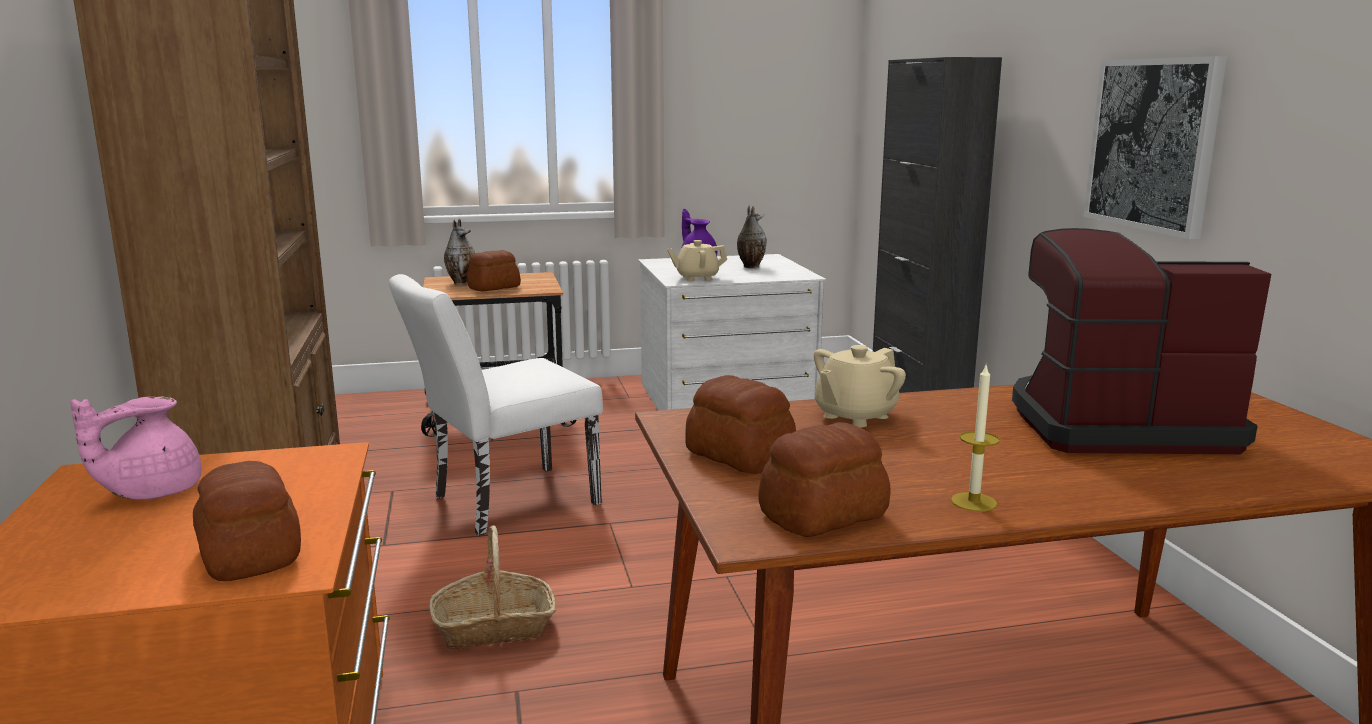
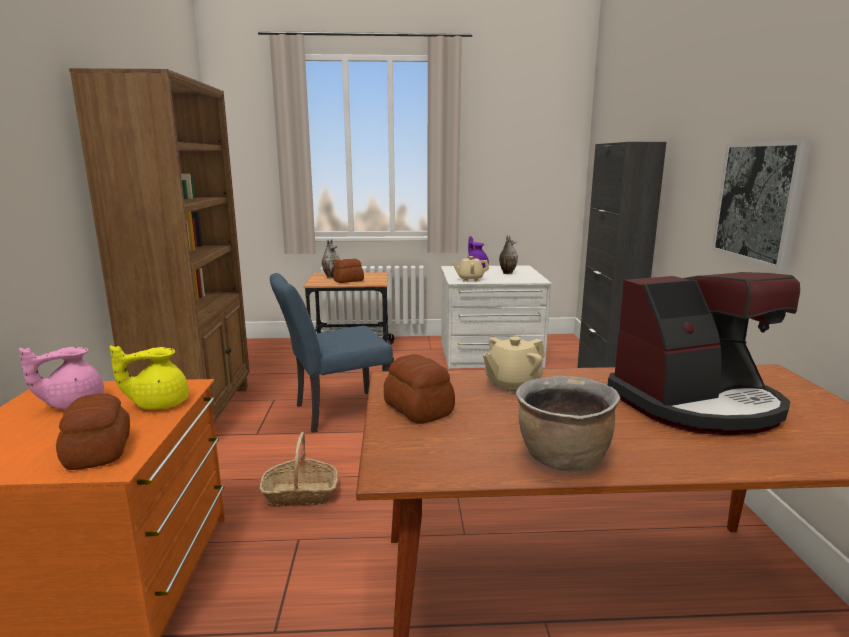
camera: 10 degrees right, 0 degrees up
white chair [389,274,603,536] -> blue chair [270,273,393,433]
bread [758,422,890,537] -> none
candle [951,363,1000,512] -> brown cooking pot [516,376,620,472]
coffee machine [1012,228,1271,454] -> coffee machine turned 150 degrees clockwise [608,272,800,435]
none -> yellow teapot [109,345,189,410]

